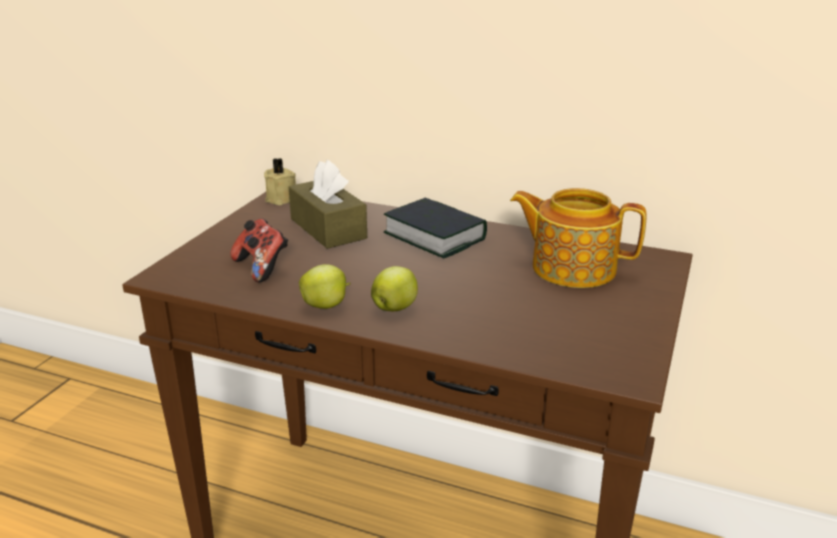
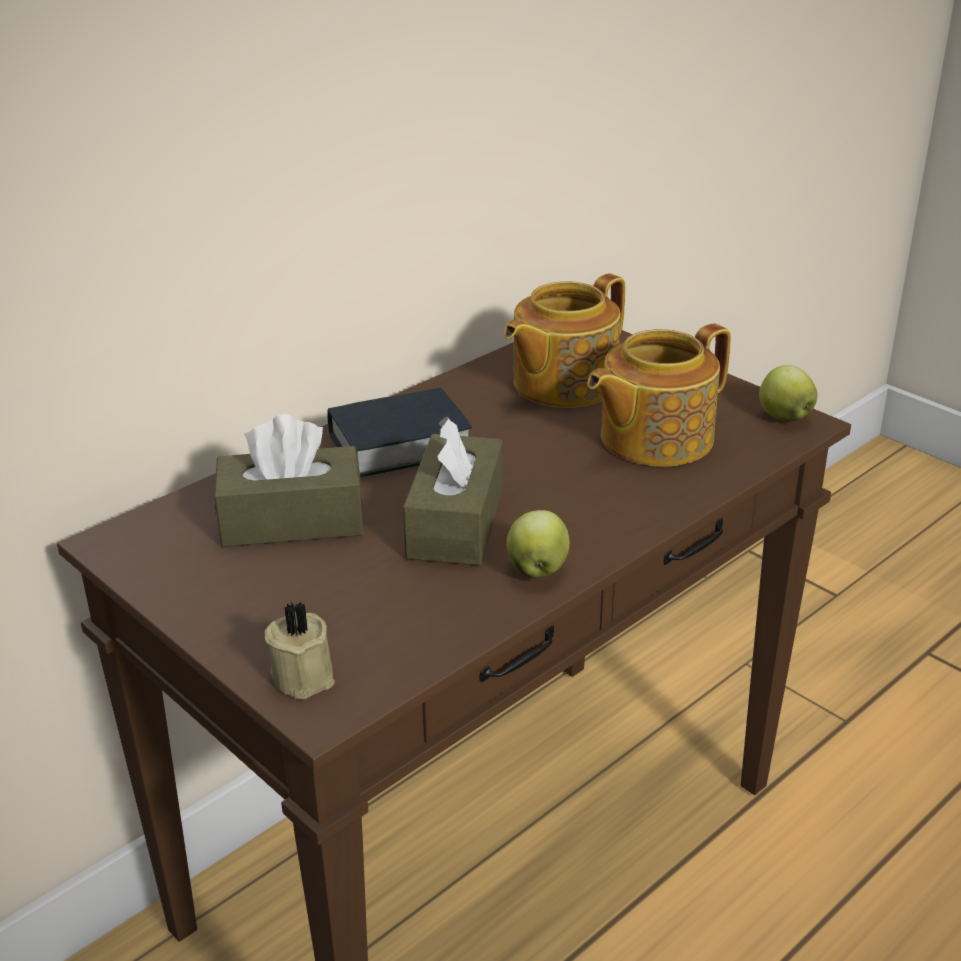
camera: 65 degrees left, 5 degrees up
game controller [230,219,288,282] -> none
beige candle [264,158,296,205] -> beige candle moved to [265,602,335,699]
apple [371,266,418,311] -> apple moved to [759,365,818,421]
none -> brown tissue box [403,416,503,565]
none -> teapot [587,323,731,467]

